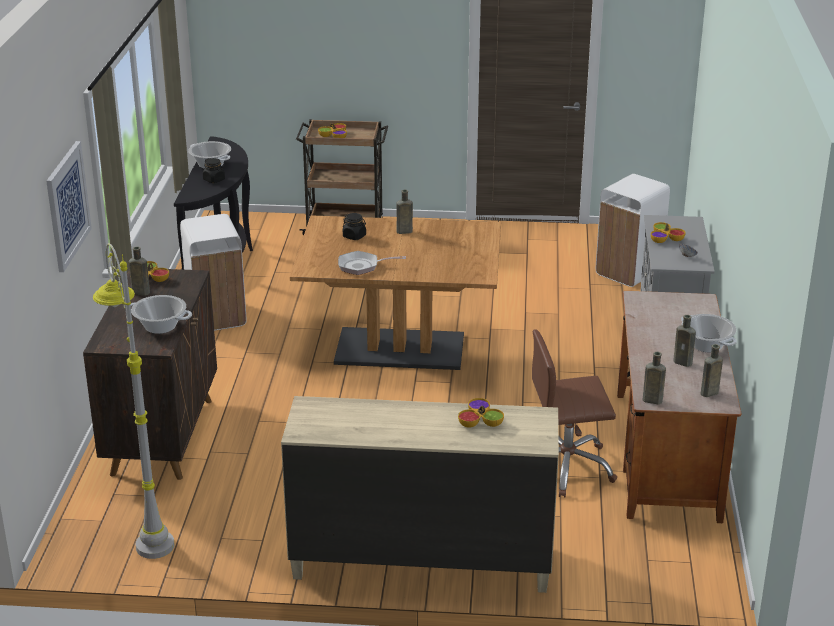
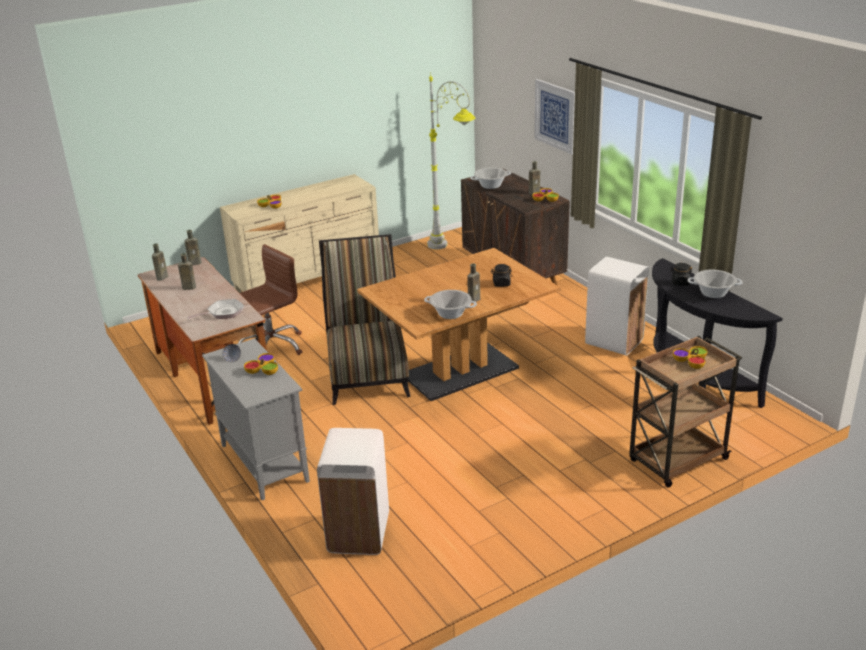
camera: 145 degrees right, 0 degrees up
frying pan [338,251,406,275] -> frying pan moved to [187,299,244,319]
cooking pot [681,314,737,352] -> cooking pot moved to [424,290,477,319]
none -> chair [319,234,411,405]

